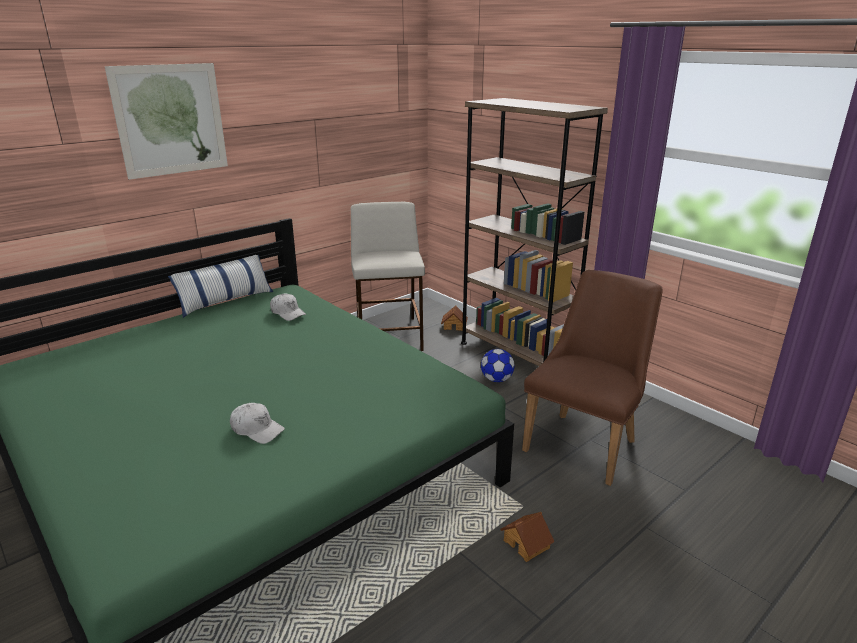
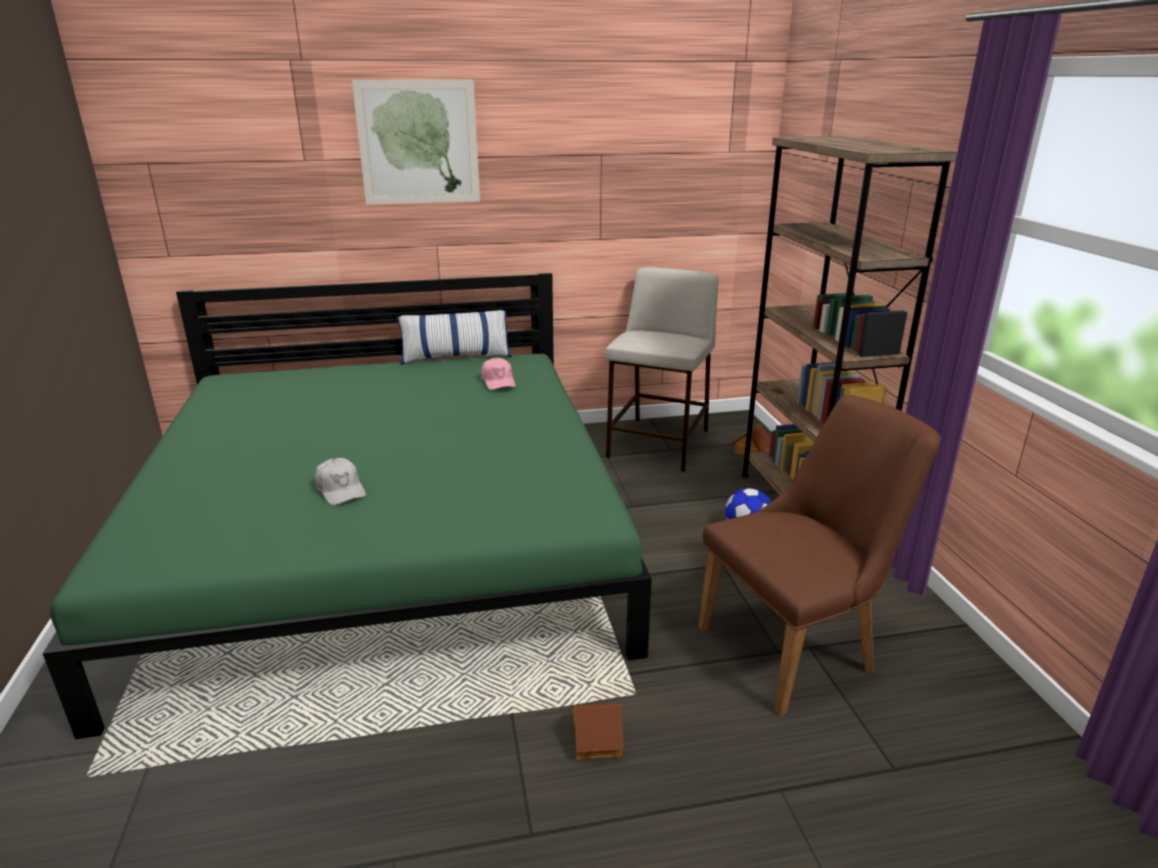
camera: 30 degrees right, 0 degrees up
white cap [270,294,306,321] -> pink cap [481,357,516,390]

